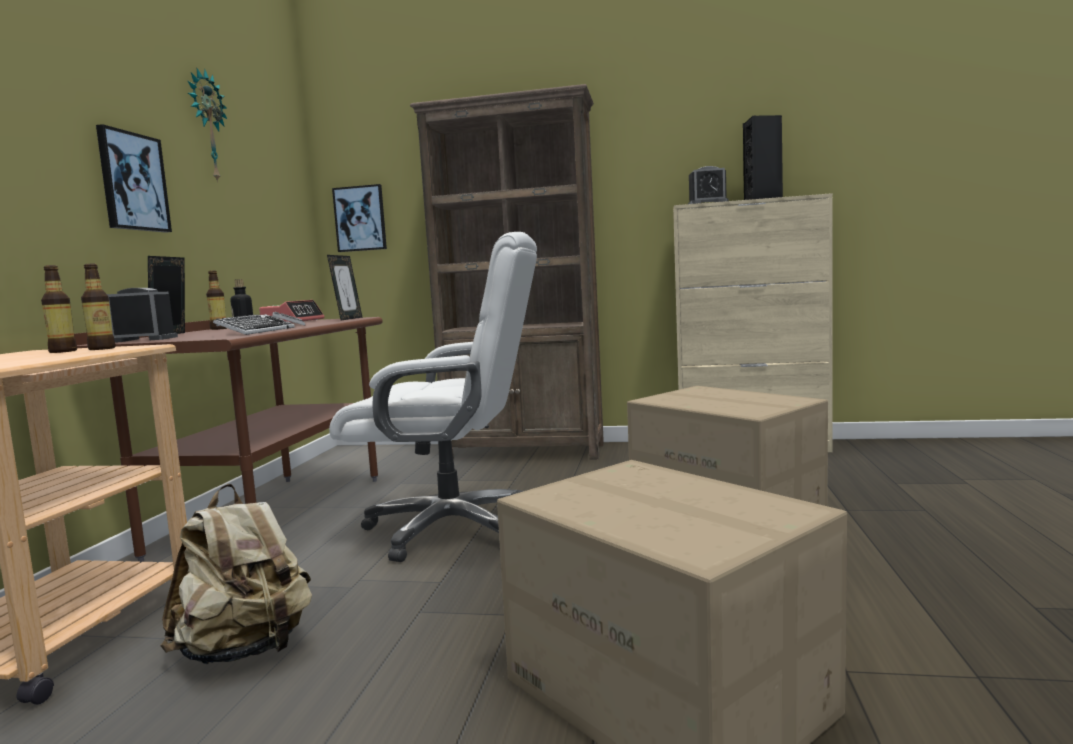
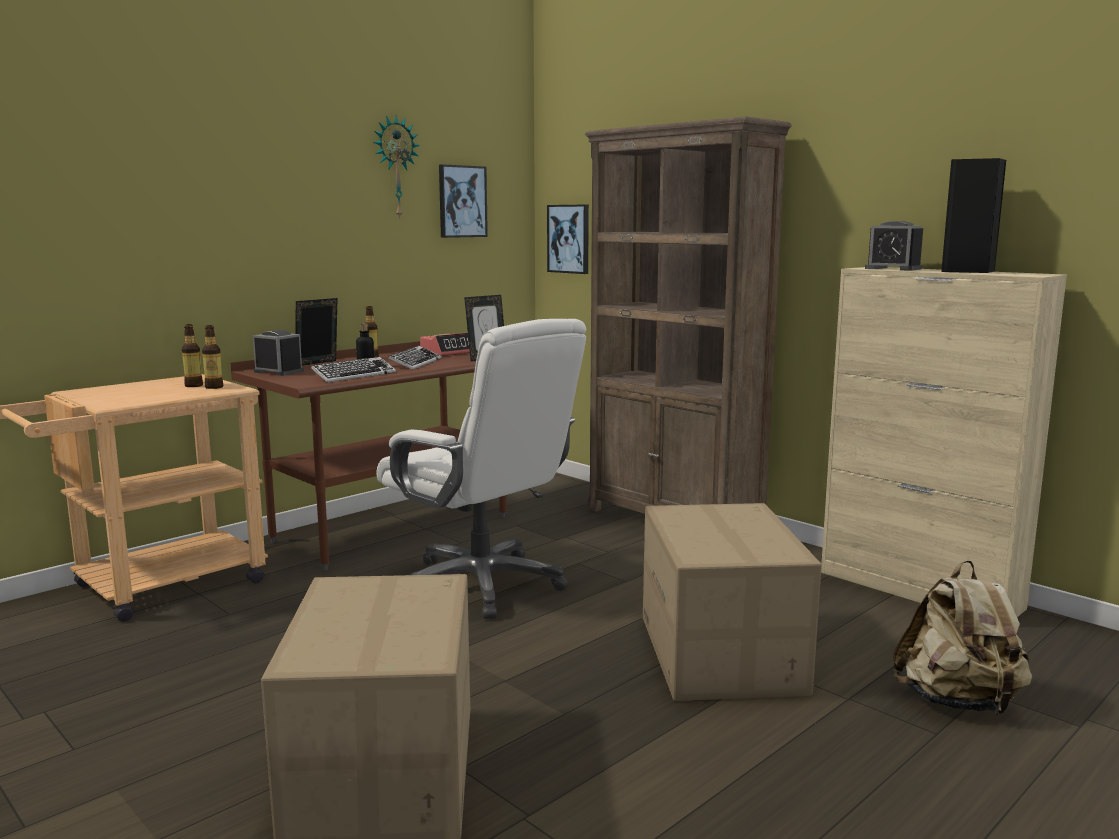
camera: 35 degrees right, 5 degrees up
picture [96,124,172,233] -> picture moved to [439,164,488,238]
beige backpack [160,484,312,664] -> beige backpack moved to [893,560,1032,715]

